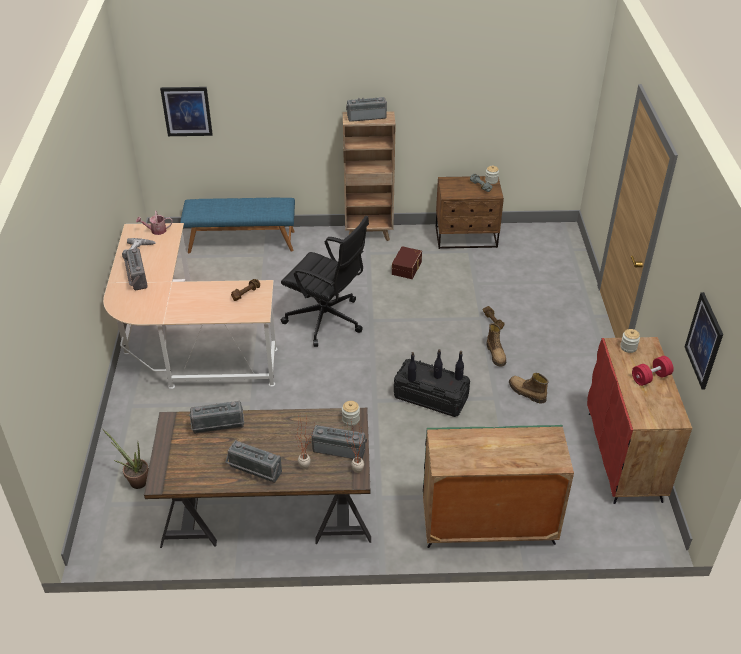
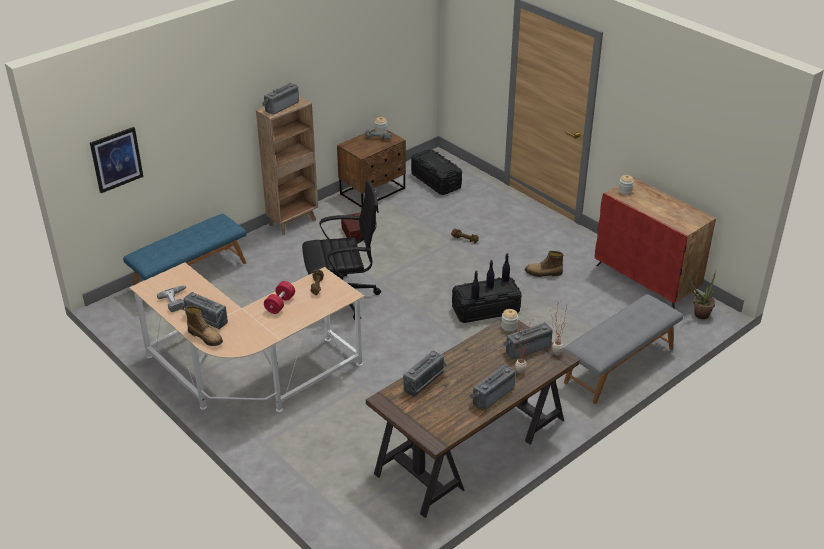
camera: 40 degrees left, 5 degrees down
potted plant [102,429,149,489] -> potted plant moved to [687,271,716,319]
watering can [136,211,173,235] -> none
radio [225,440,282,483] -> radio turned 150 degrees clockwise [469,365,516,411]
green cabinet [423,425,574,548] -> grey bench [564,294,683,404]
boot [486,323,506,366] -> boot moved to [185,306,223,346]
red dumbbell [632,356,674,386] -> red dumbbell moved to [264,281,295,314]
picture [685,292,723,389] -> none
none -> black storage box [411,149,462,195]

